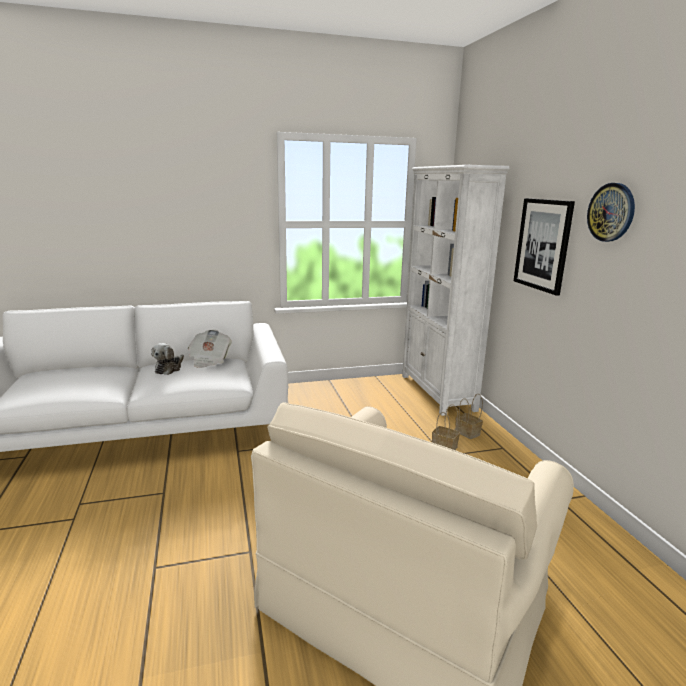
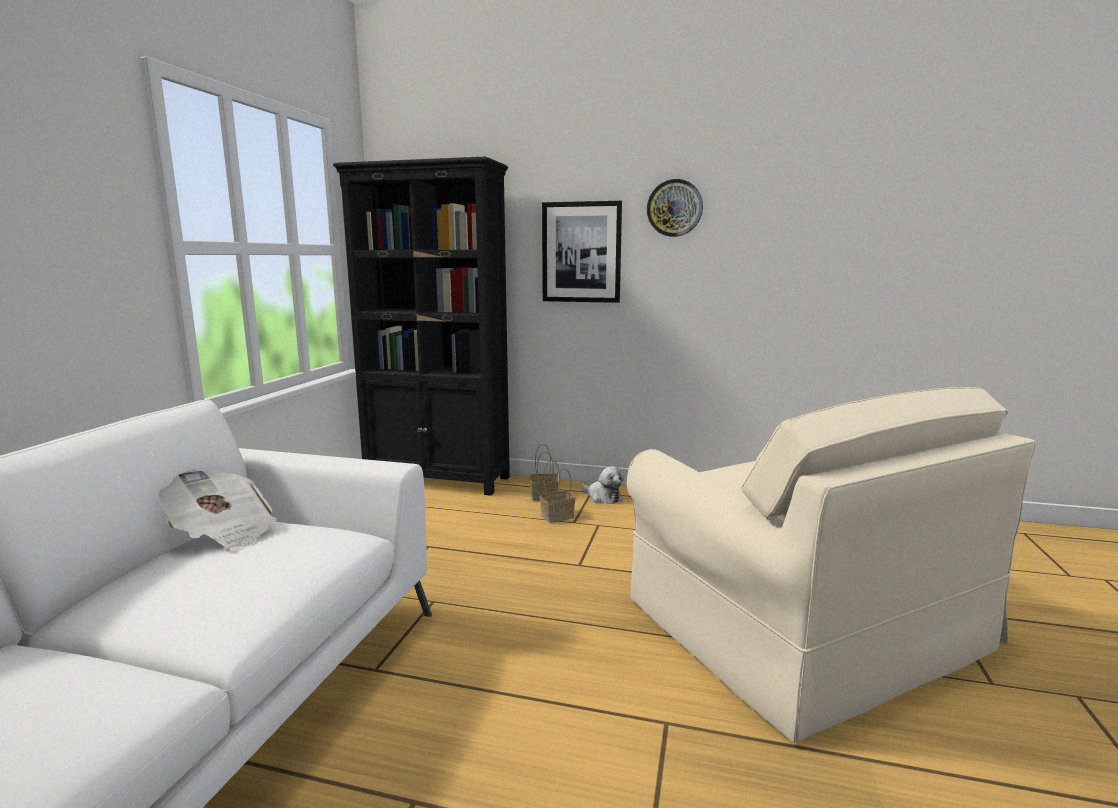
camera: 60 degrees left, 5 degrees down
plush toy [151,343,184,375] -> plush toy moved to [581,466,624,504]
white bookcase [402,165,509,416] -> black bookcase [333,157,510,496]

